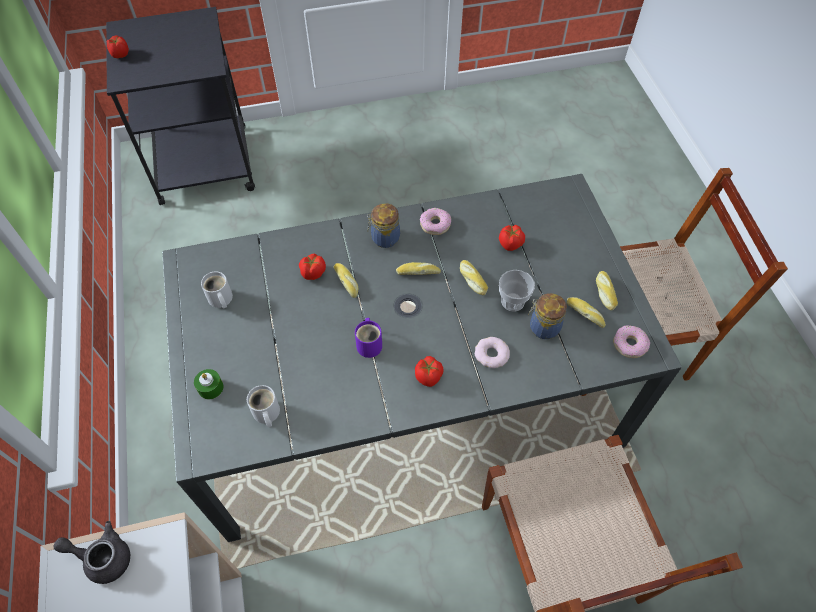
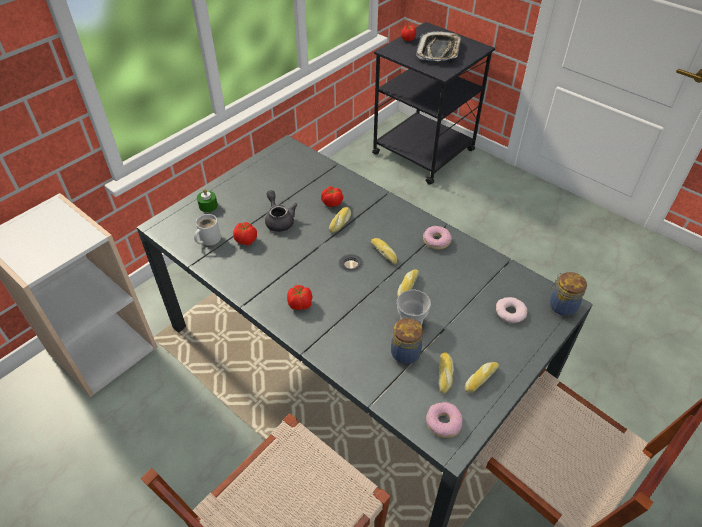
camera: 55 degrees right, 10 degrees down
grey teapot [54,521,130,584] -> grey teapot moved to [265,190,297,232]
white mug [201,271,233,309] -> none
purple mug [355,318,382,358] -> none
jar [367,203,400,248] -> jar moved to [550,272,587,316]
donut [475,337,510,368] -> donut moved to [496,297,527,323]
tomato [499,225,525,251] -> tomato moved to [233,222,257,245]
none -> tray [416,31,461,61]

